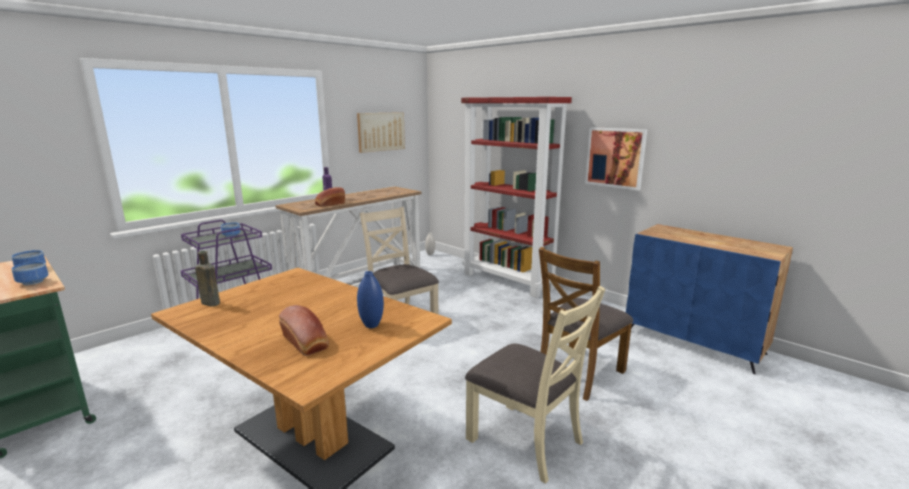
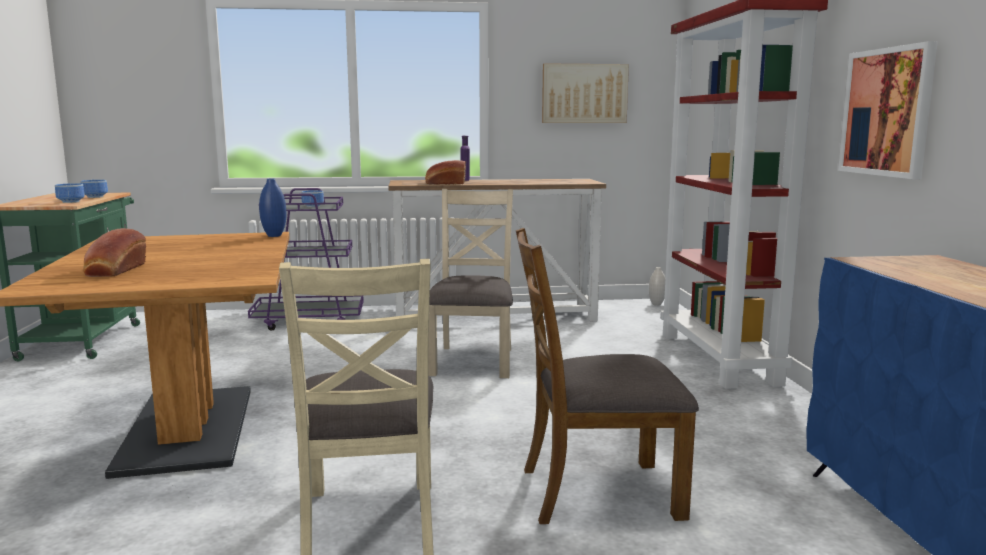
camera: 40 degrees right, 5 degrees down
brown bottle [195,251,220,307] -> none
blue vase [357,271,384,328] -> blue vase moved to [259,178,286,237]

